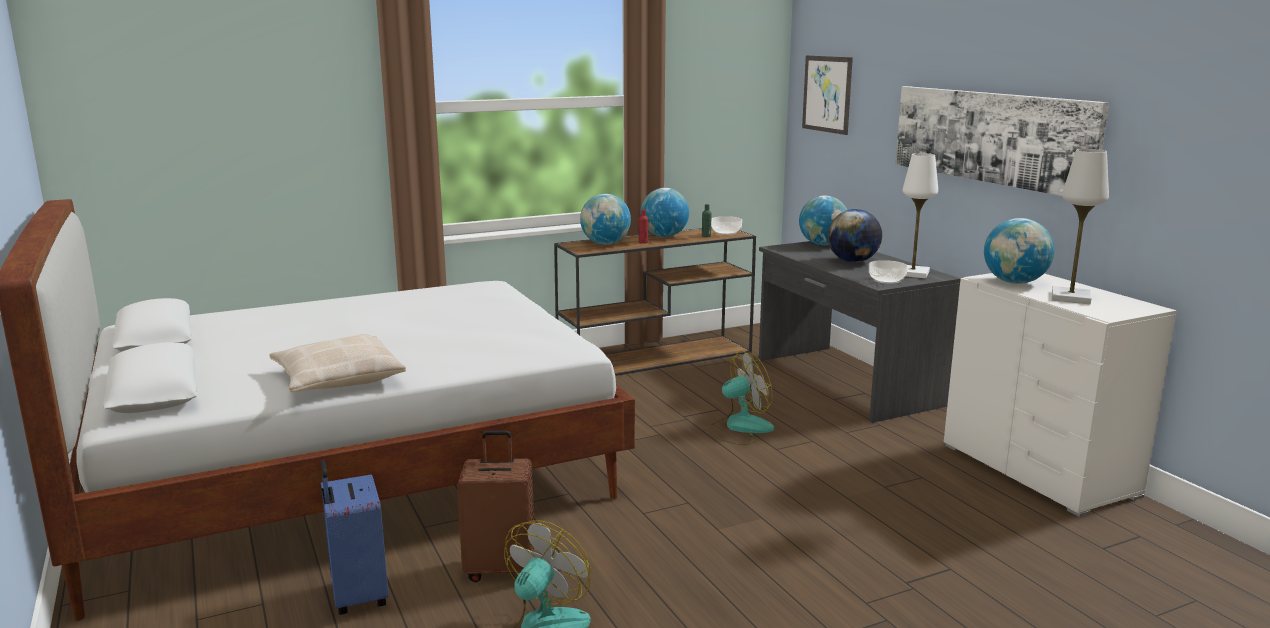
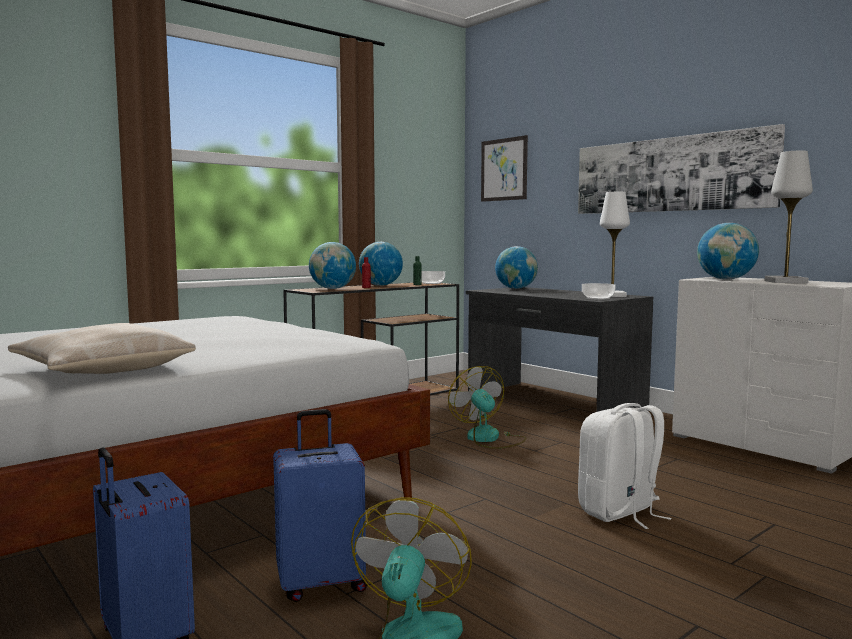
camera: 15 degrees left, 10 degrees down
brown suitcase [457,430,534,582] -> blue suitcase [273,409,367,602]
fan [705,351,774,445] -> fan turned 75 degrees counterclockwise [448,366,526,449]
globe [828,209,882,262] -> none
none -> white backpack [578,403,672,529]

